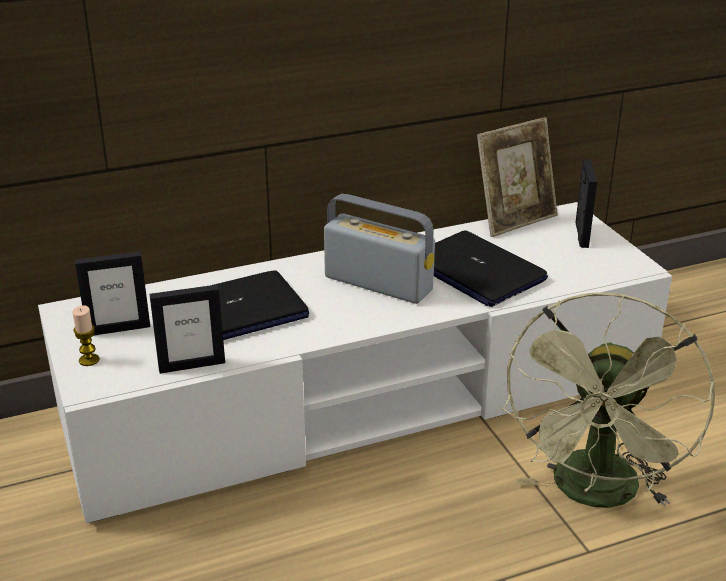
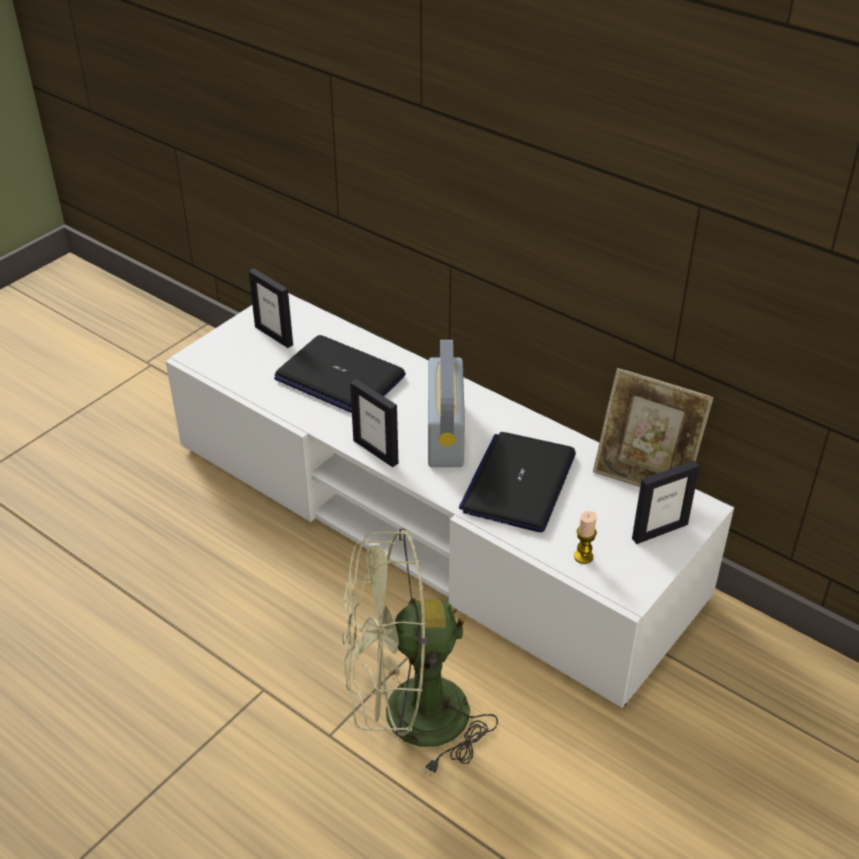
camera: 60 degrees right, 10 degrees up
candle [72,305,100,366] -> candle moved to [574,511,597,564]
picture frame [149,285,225,374] -> picture frame moved to [350,379,398,467]

